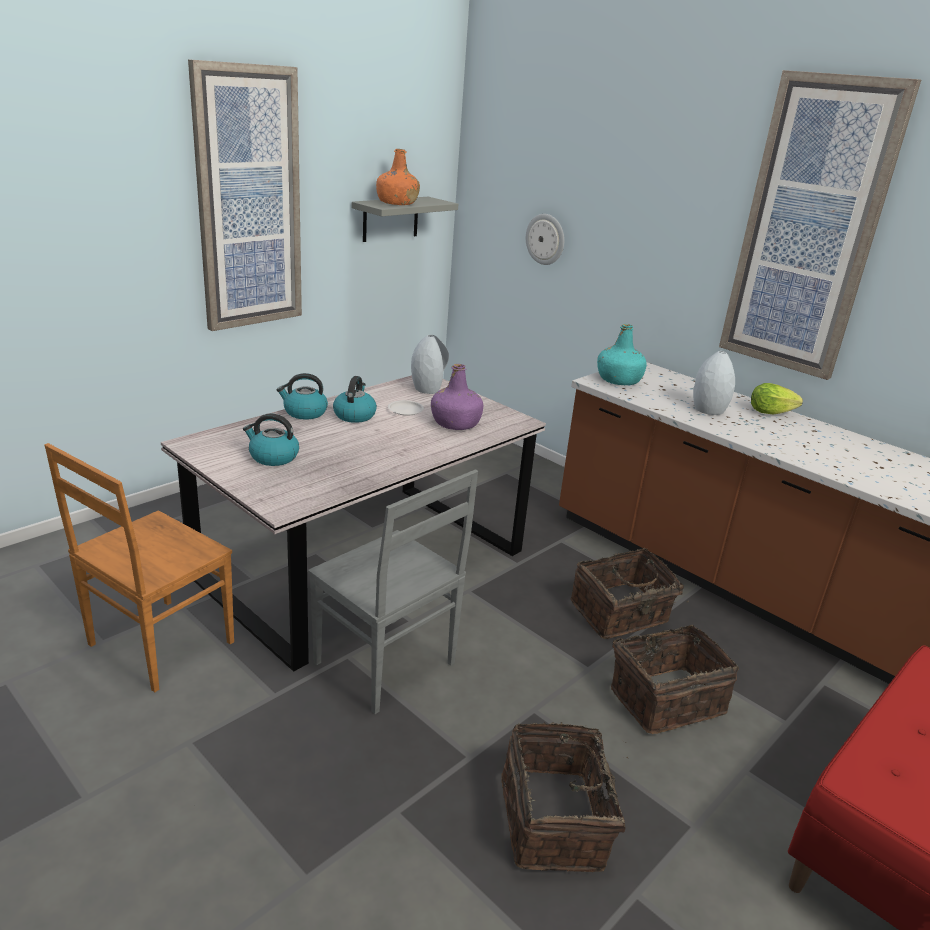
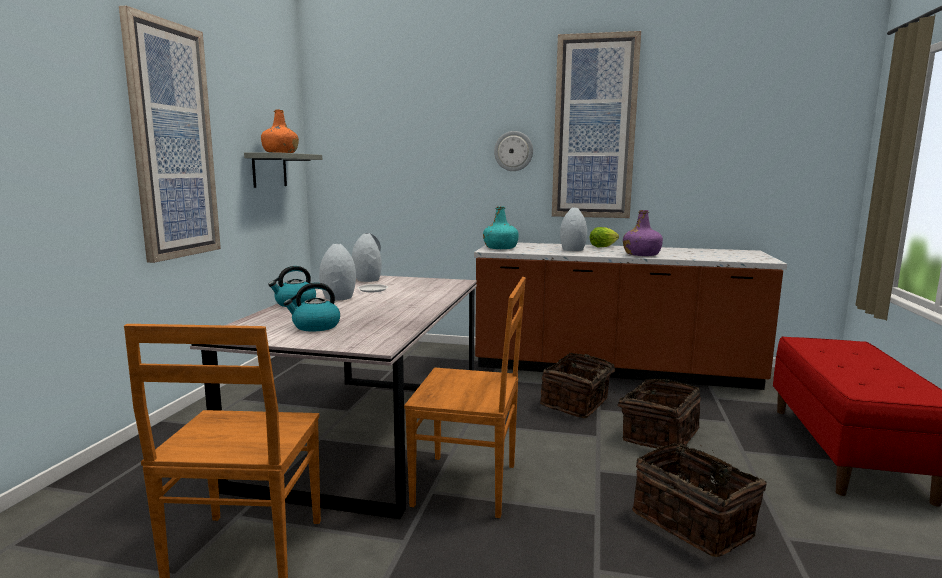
camera: 30 degrees left, 15 degrees down
grey chair [308,469,478,714] -> brown chair [404,277,526,518]
kettle [333,376,377,423] -> grey vase [319,244,356,300]
purple bottle [431,364,483,430] -> purple bottle moved to [623,210,663,256]
wall clock [526,214,564,265] -> wall clock moved to [494,131,533,171]

